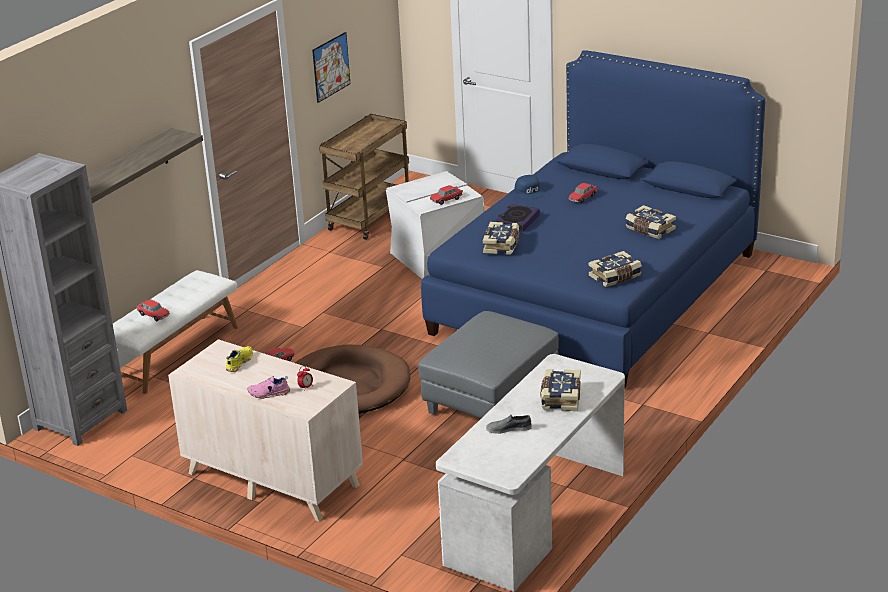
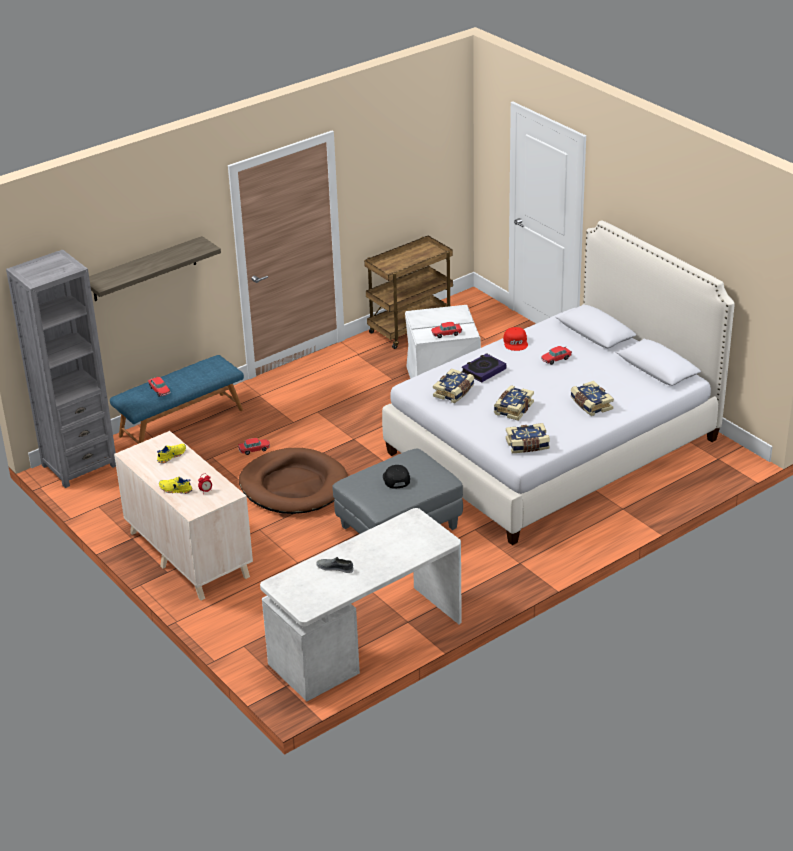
camera: 20 degrees right, 5 degrees up
white bench [113,270,238,394] -> blue bench [110,355,244,444]
pink shoe [247,376,290,399] -> yellow shoe [159,476,193,494]
picture [312,32,350,103] -> none
blue bed [421,50,766,387] -> white bed [382,220,735,545]
blue cap [515,175,544,199] -> red cap [503,327,528,351]
book [540,369,581,411] -> book moved to [494,385,534,421]
none -> black cap [383,465,410,489]

